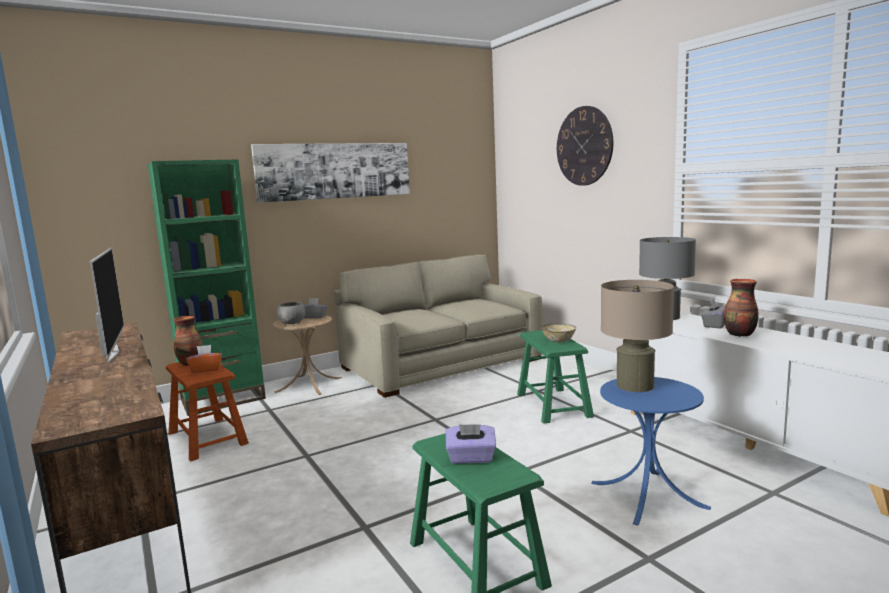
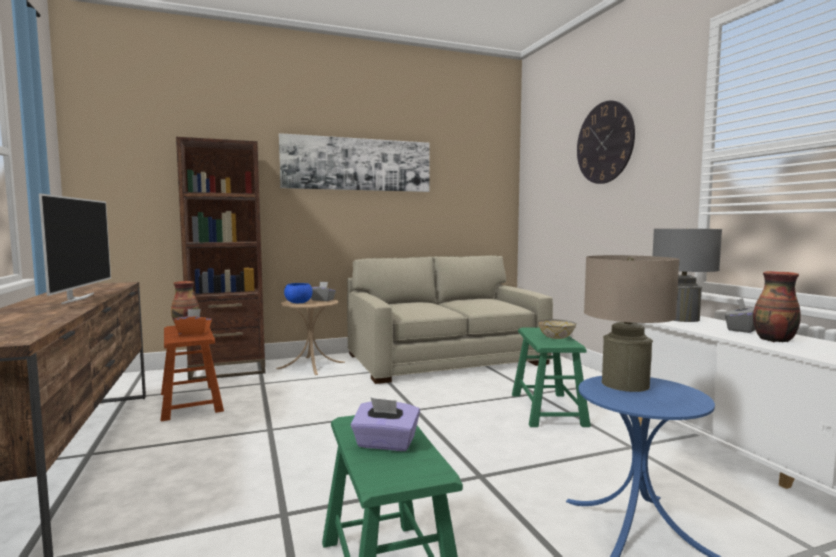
camera: 10 degrees right, 5 degrees down
green bookcase [148,160,266,416] -> brown bookcase [176,137,265,380]
grey bowl [276,302,306,324] -> blue bowl [284,283,312,303]

